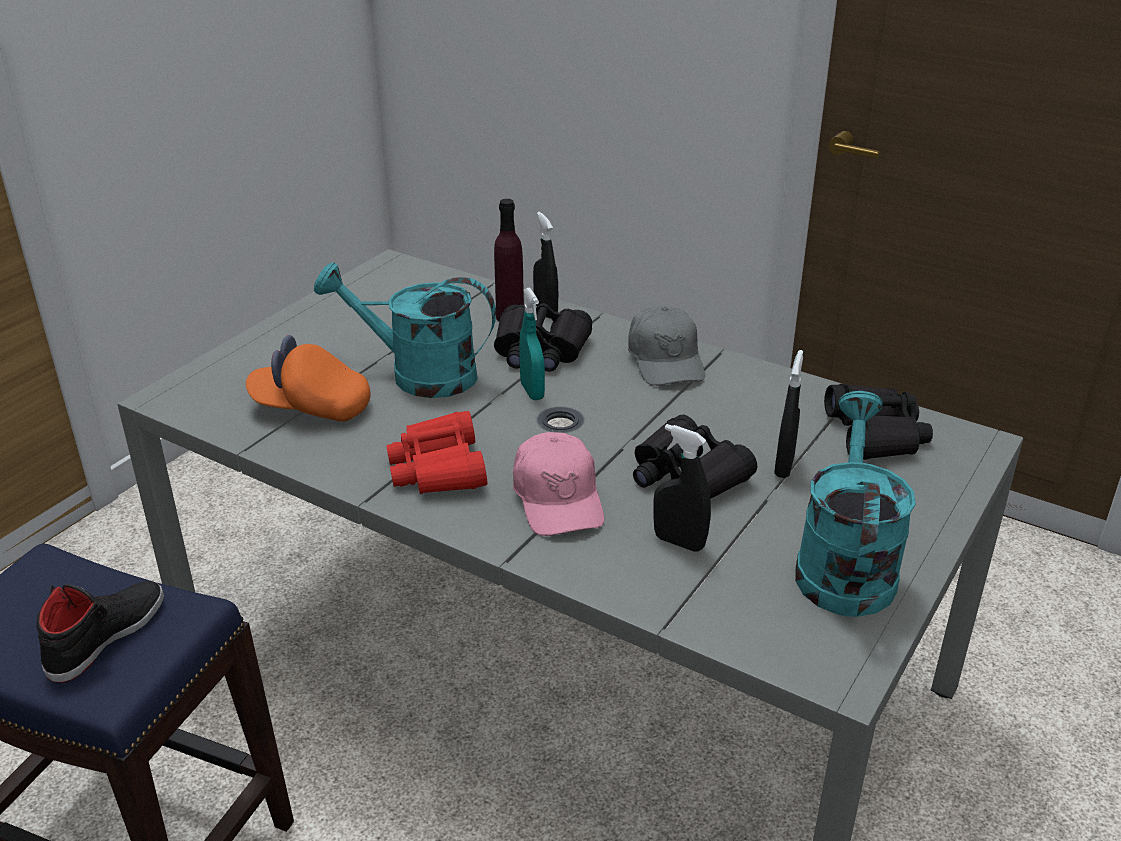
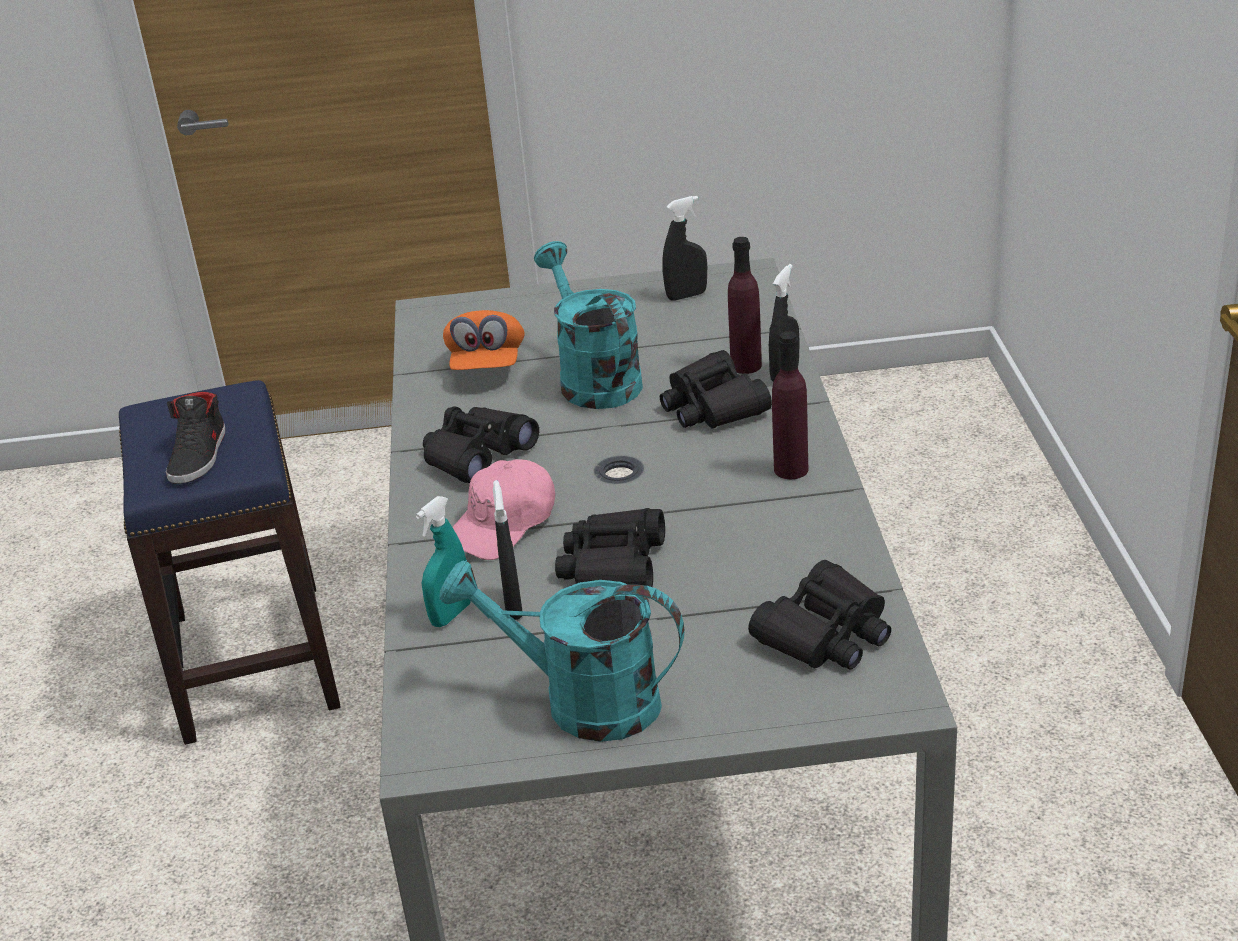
camera: 55 degrees right, 0 degrees up
black shoe [36,581,164,683] -> black shoe turned 105 degrees clockwise [166,391,225,484]
orange cap [246,335,371,422] -> orange cap turned 150 degrees counterclockwise [443,310,524,370]
red binoculars [386,411,487,494] -> black binoculars [423,406,539,483]
turquoise spray bottle [519,287,545,400] -> turquoise spray bottle moved to [416,496,471,627]
grey cap [628,306,705,386] -> purple bottle [772,331,809,479]
black spray bottle [774,350,803,478] -> black spray bottle moved to [662,196,707,301]
turquoise watering can [795,391,916,617] -> turquoise watering can turned 135 degrees counterclockwise [440,560,685,742]

